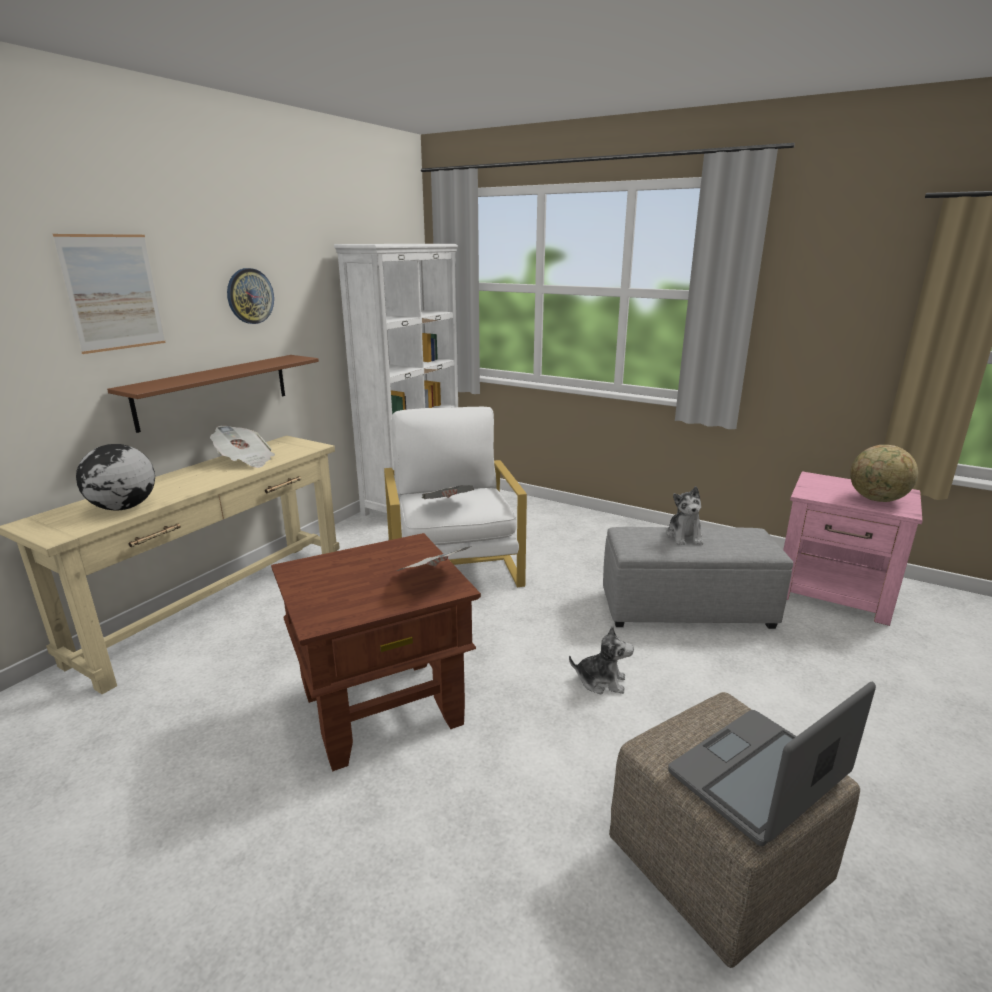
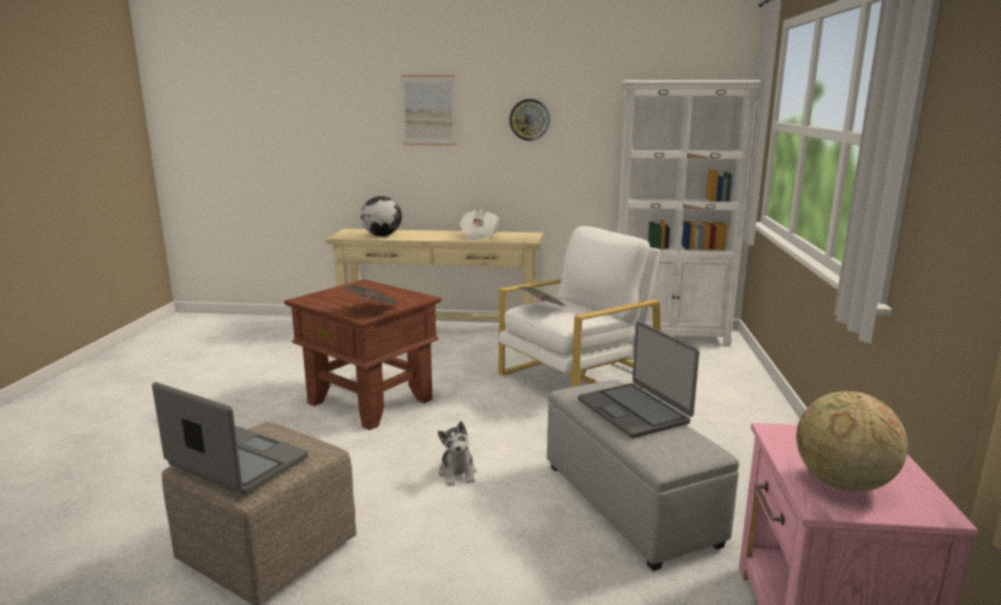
camera: 65 degrees right, 5 degrees down
brown shelf [107,355,319,433] -> none
plush toy [666,486,703,545] -> laptop [578,321,699,438]

